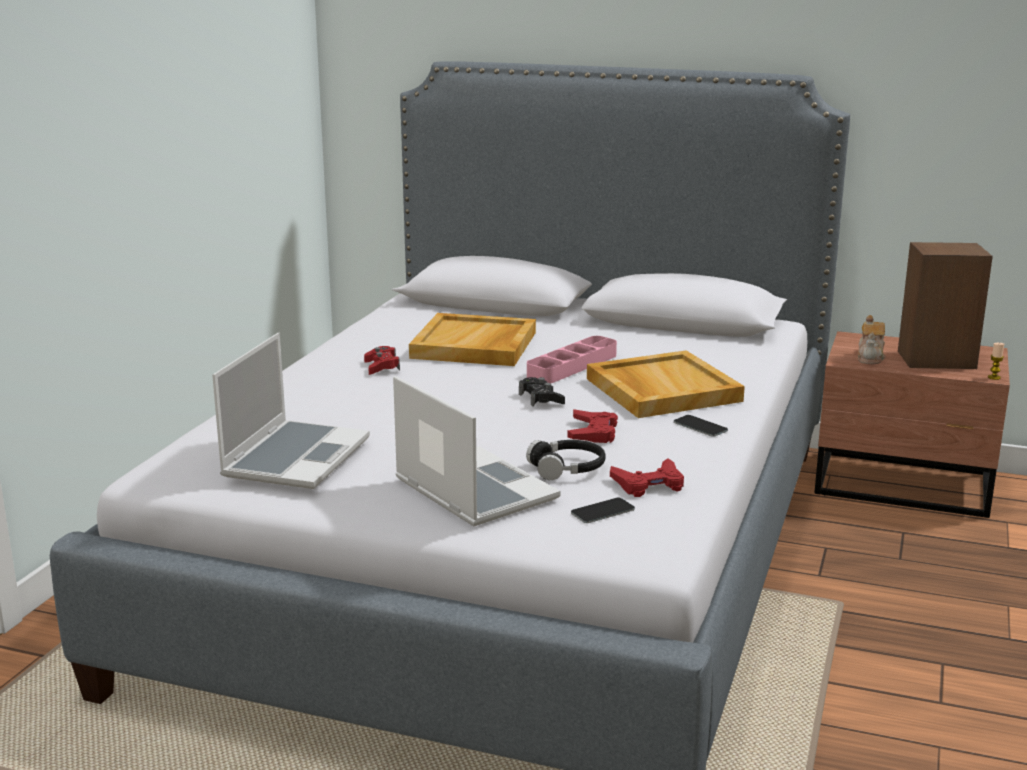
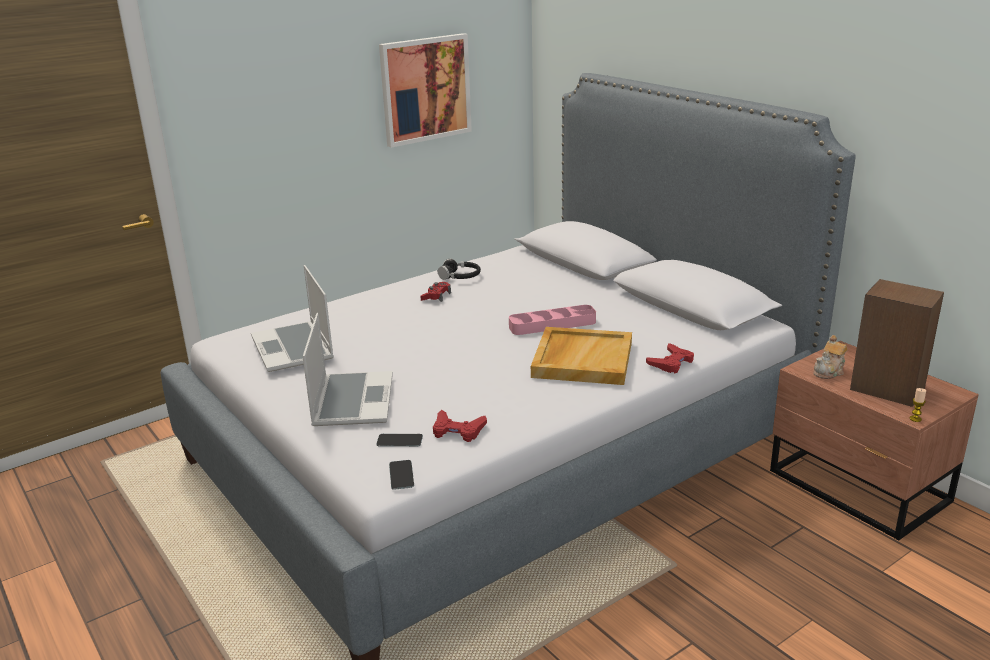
camera: 35 degrees right, 5 degrees up
laptop [212,333,370,489] -> laptop turned 105 degrees clockwise [251,265,334,372]
beige tray [409,313,536,366] -> none
black game controller [519,377,565,406] -> none
black headphones [526,440,606,480] -> black headphones moved to [438,258,481,280]
red game controller [567,409,618,443] -> red game controller moved to [646,343,694,373]
phone [674,415,728,437] -> phone moved to [389,460,414,490]
none -> picture [379,33,472,148]

